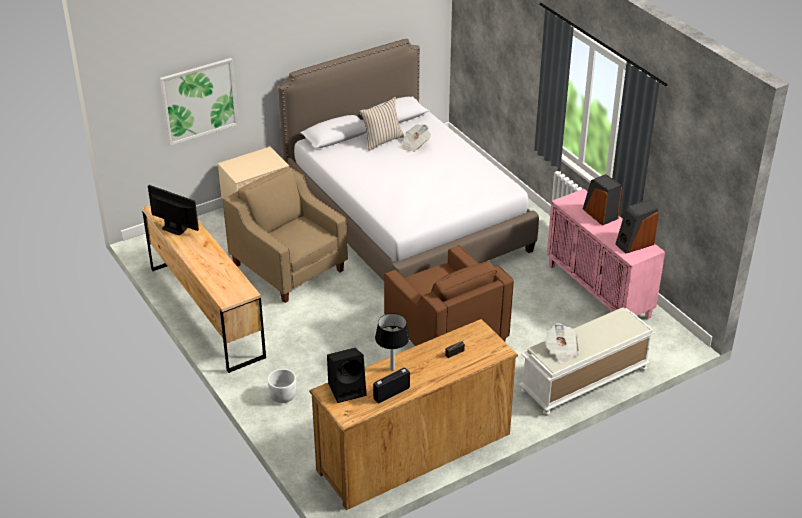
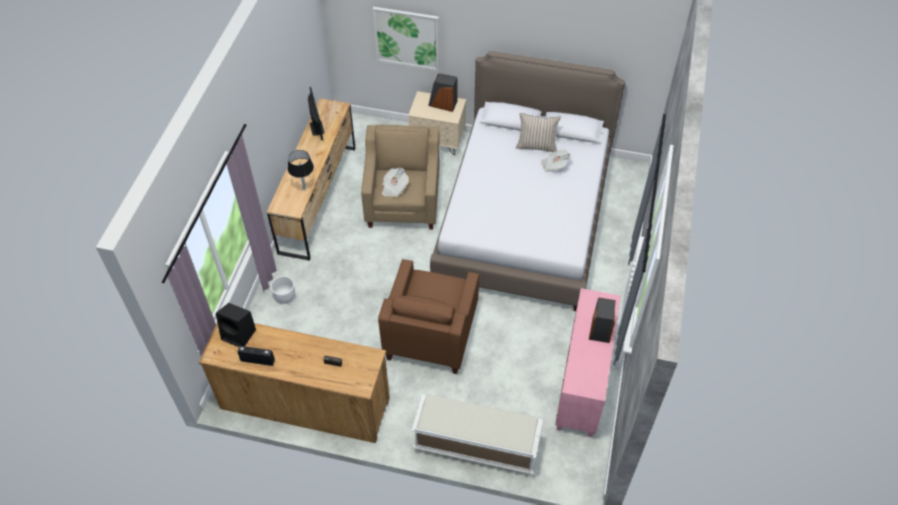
camera: 45 degrees right, 15 degrees up
black table lamp [375,313,410,371] -> black table lamp moved to [288,150,314,190]
newspaper [545,323,579,364] -> newspaper moved to [382,168,409,197]
speaker [615,200,659,254] -> speaker moved to [428,74,458,112]

